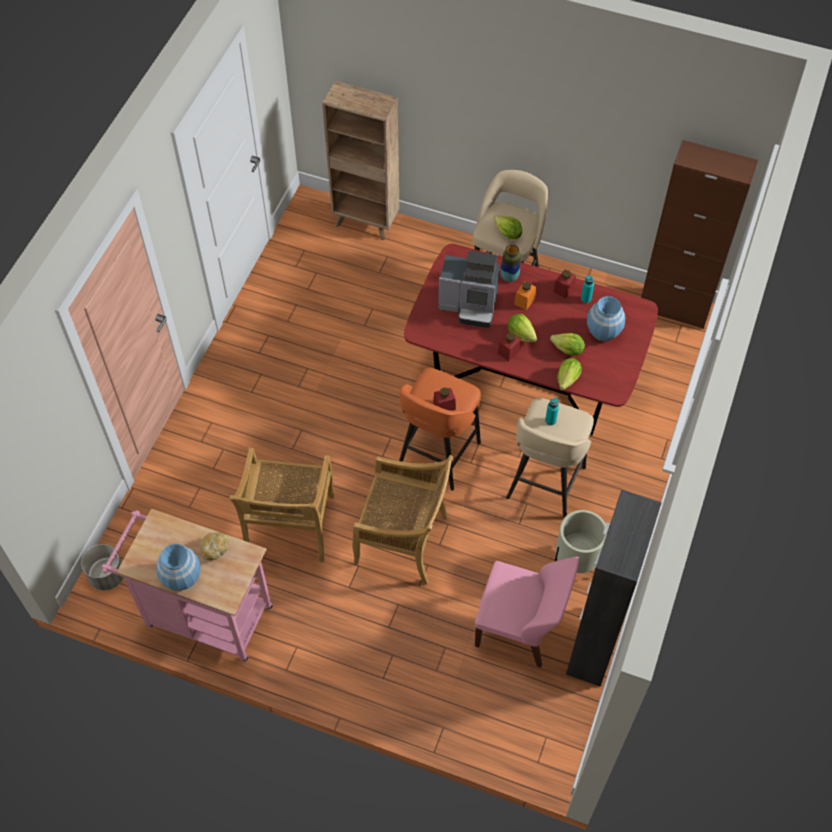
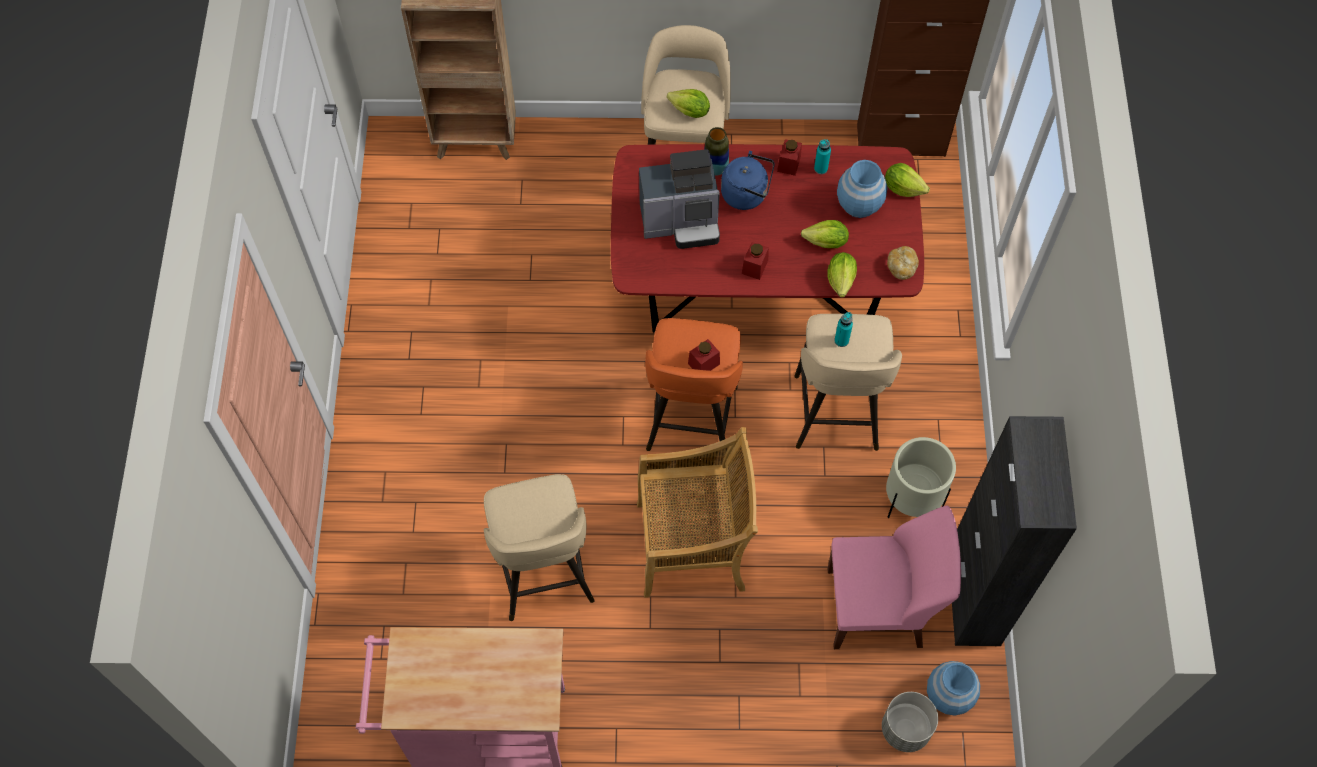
camera: 20 degrees left, 5 degrees up
grey planter [81,544,124,590] -> grey planter moved to [882,692,938,752]
blue vase [156,544,201,591] -> blue vase moved to [927,661,980,716]
bread [200,532,229,560] -> bread moved to [887,246,919,280]
beige chair [230,448,334,562] -> beige stool [483,474,595,621]
lettuce [508,314,537,342] -> lettuce moved to [885,163,930,197]
orange jar [514,281,536,310] -> blue kettle [721,151,775,210]

